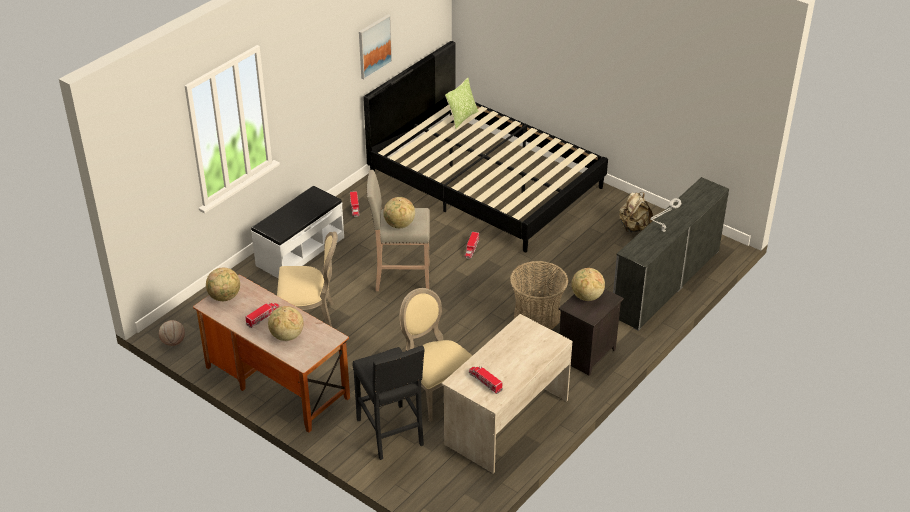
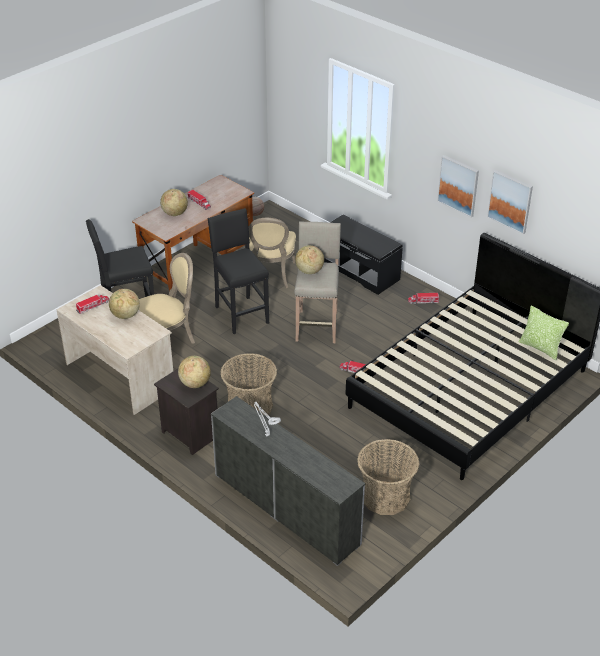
camera: 95 degrees right, 0 degrees up
globe [206,268,240,301] -> globe moved to [109,289,140,319]
white bench [251,186,344,278] -> black bench [324,214,403,295]
beige backpack [619,192,653,232] -> basket [357,439,419,515]
none -> black stool [208,208,269,334]
none -> picture [437,155,479,217]

